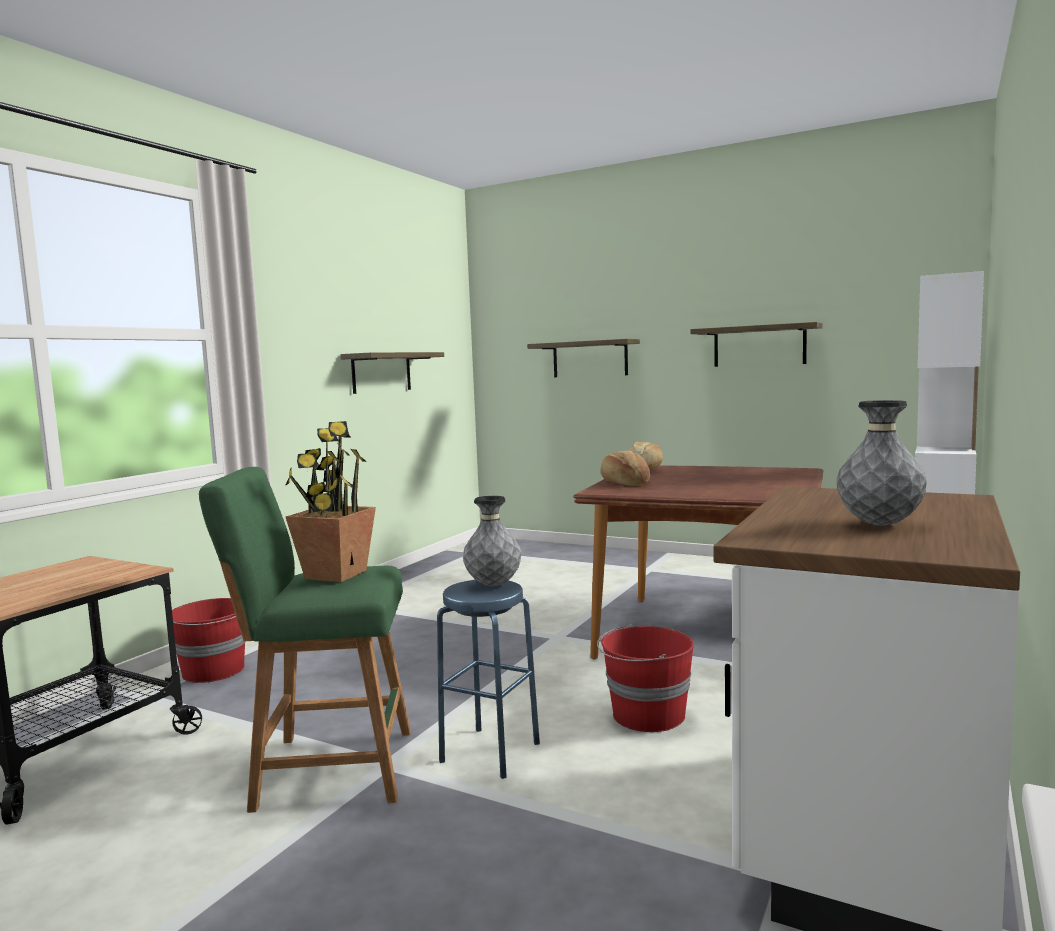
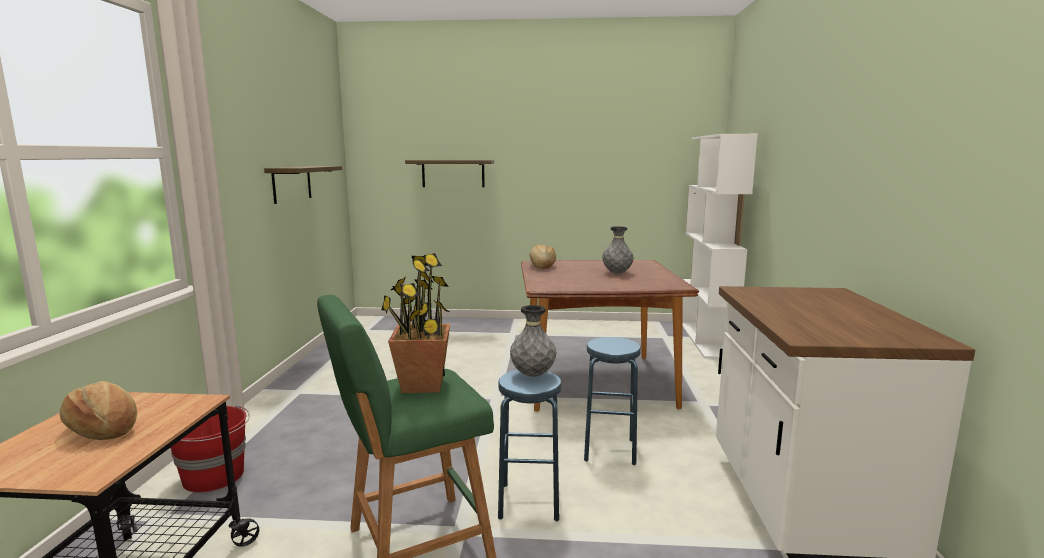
camera: 25 degrees left, 5 degrees up
red bucket [597,624,694,732] -> blue stool [584,337,641,465]
bread [600,450,650,486] -> bread moved to [60,381,137,440]
shelf [691,322,823,367] -> none
grey vase [836,400,927,526] -> grey vase moved to [602,226,634,274]

